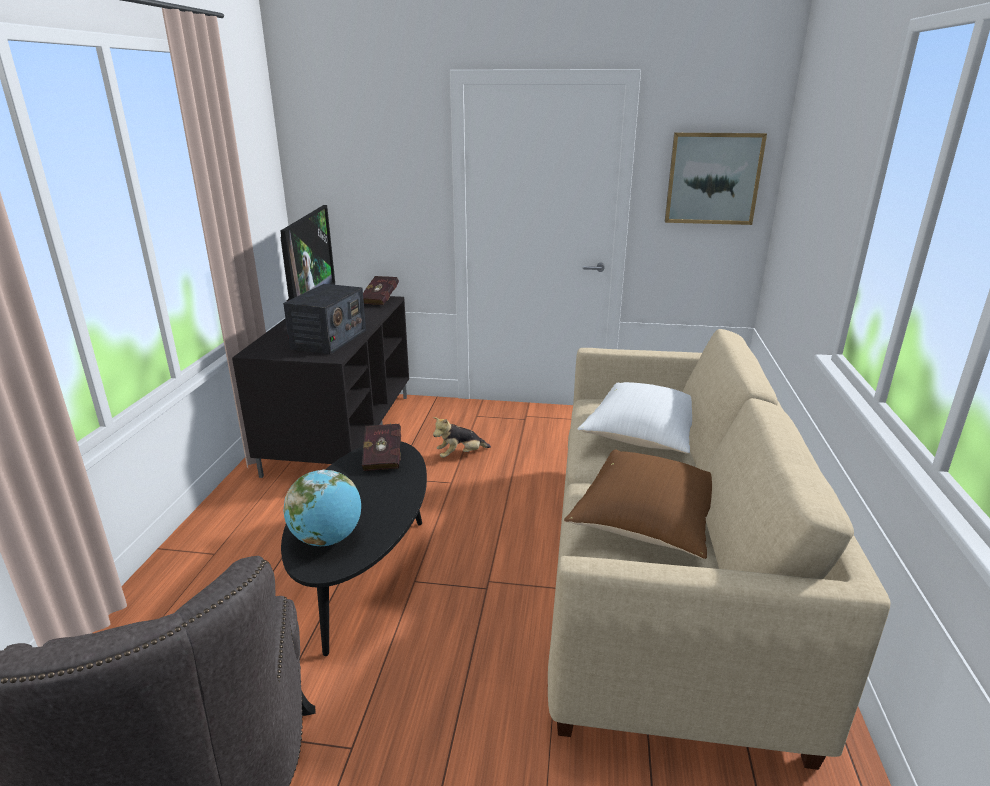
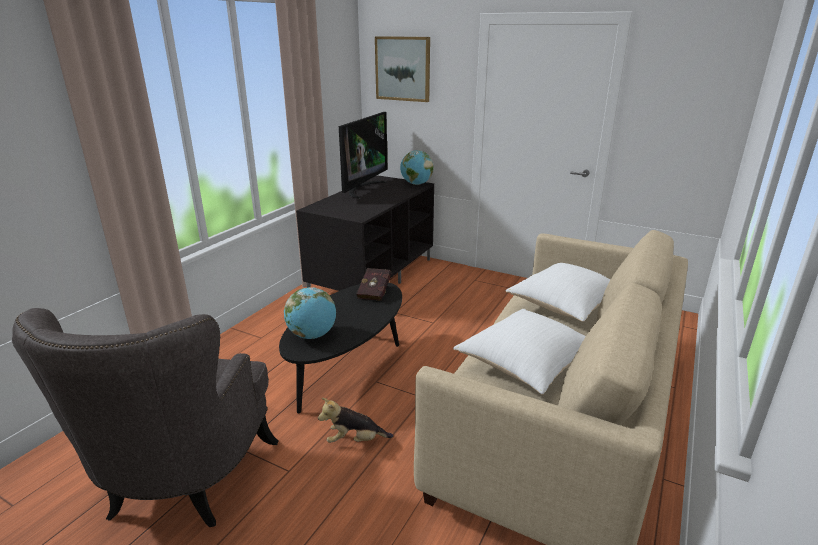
camera: 20 degrees right, 0 degrees up
radio [283,284,366,355] -> none
red book [363,276,399,305] -> globe [400,150,434,185]
plush toy [433,417,491,458] -> plush toy moved to [318,398,393,443]
brown pillow [564,449,712,559] -> white pillow [453,309,586,395]
picture [665,132,767,225] -> picture moved to [375,36,430,102]

